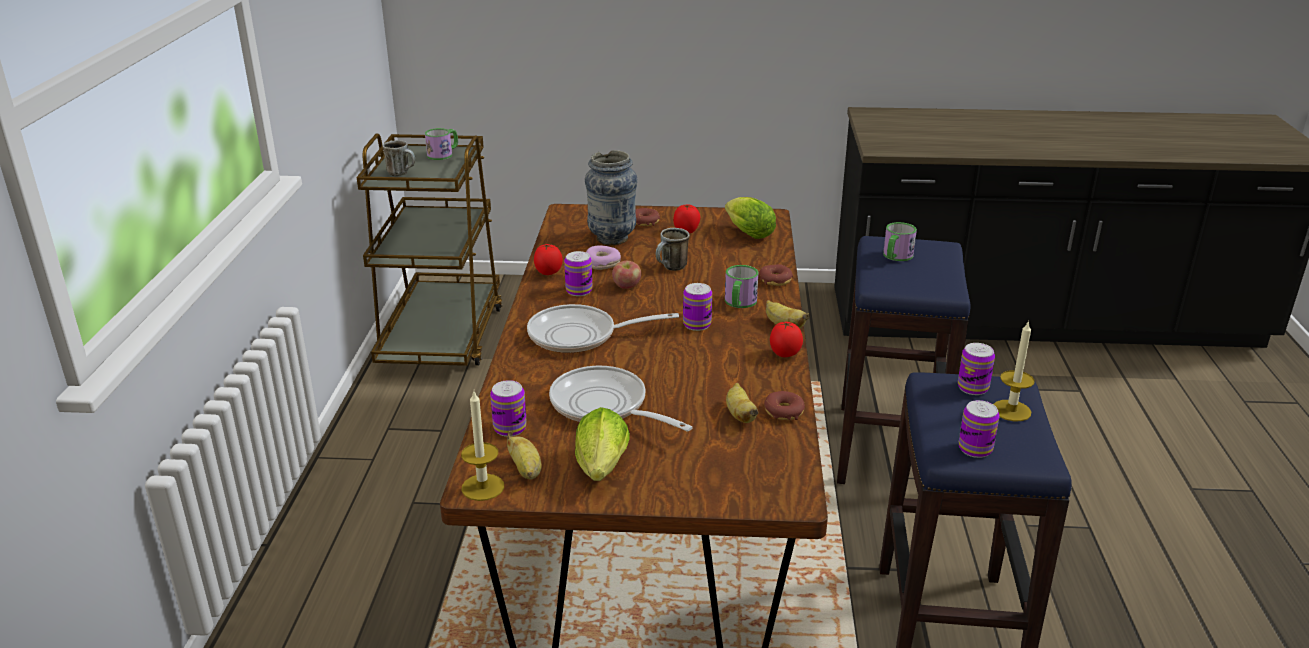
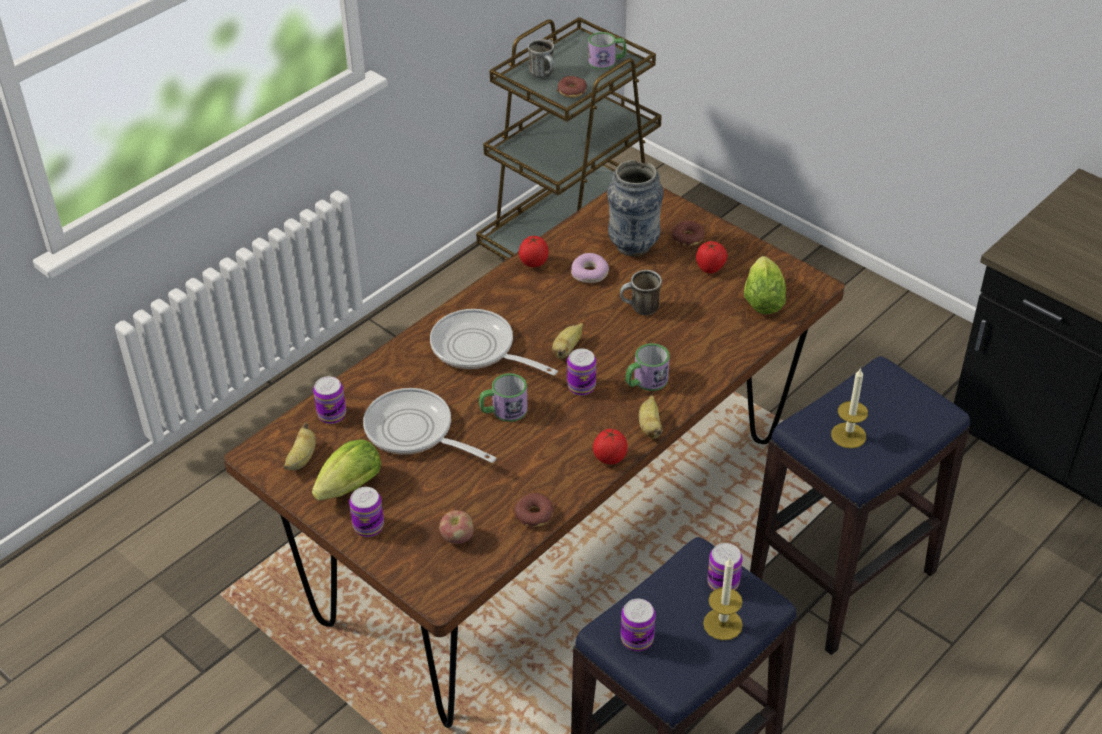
camera: 40 degrees right, 15 degrees up
candle [461,391,504,501] -> candle moved to [831,368,868,449]
frying pan [549,366,693,431] -> frying pan turned 45 degrees counterclockwise [363,388,496,463]
can [564,251,592,296] -> can moved to [349,487,384,537]
apple [612,261,641,289] -> apple moved to [439,510,474,544]
banana [726,383,759,423] -> banana moved to [552,323,583,359]
donut [759,264,793,286] -> donut moved to [557,76,587,98]
mug [883,222,917,261] -> mug moved to [479,373,528,422]

